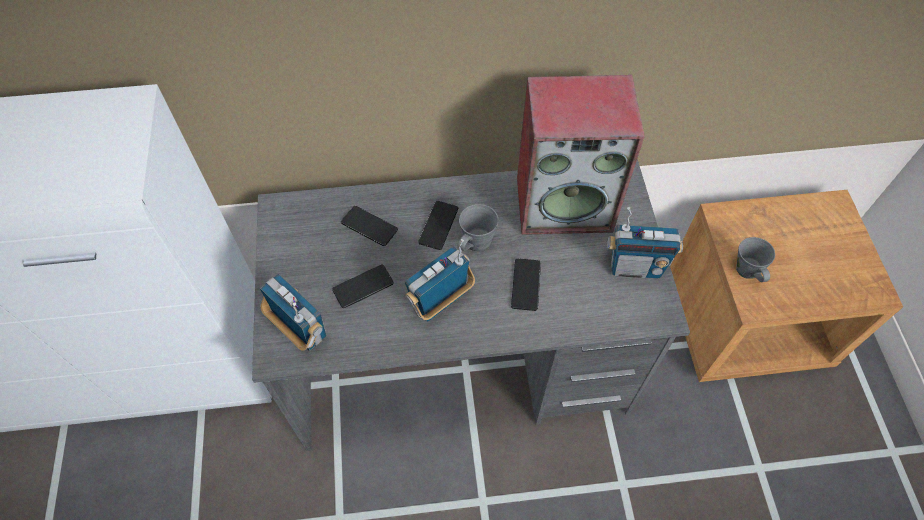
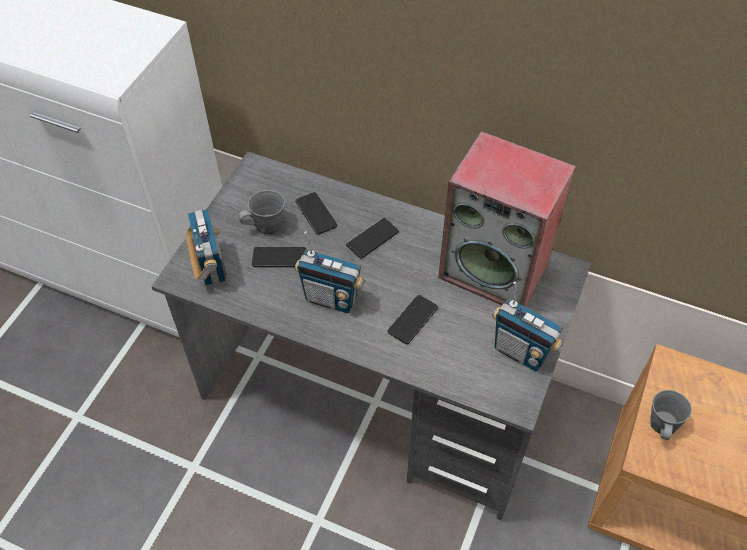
camera: 30 degrees right, 5 degrees down
radio [405,239,475,322] -> radio turned 150 degrees counterclockwise [295,231,366,313]
grey mug [457,204,499,252] -> grey mug moved to [238,190,285,234]

